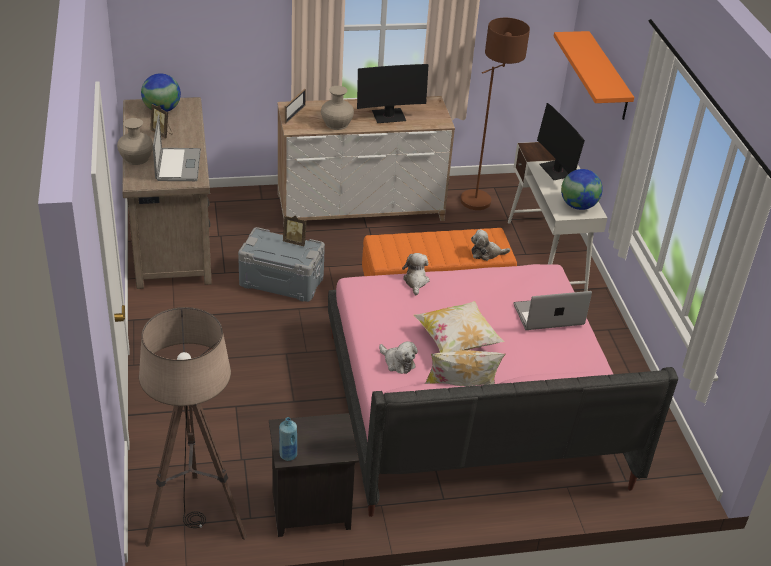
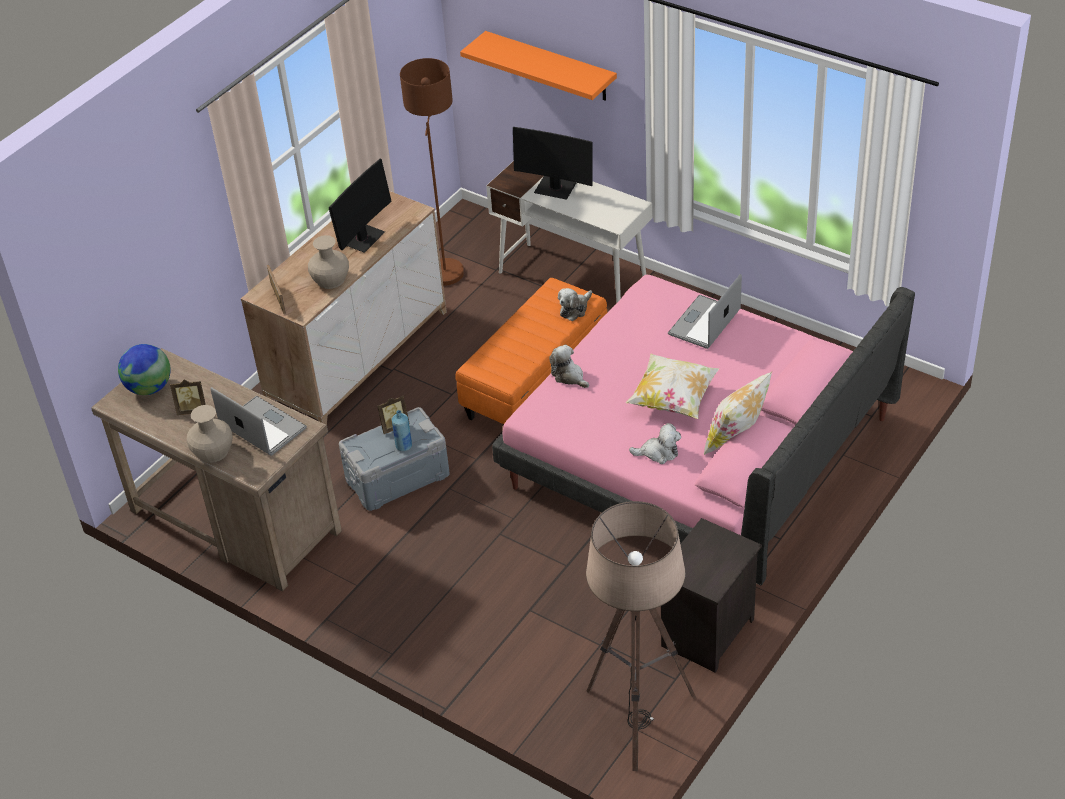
camera: 40 degrees left, 5 degrees up
blue bottle [279,417,297,461] -> blue bottle moved to [392,410,412,451]
globe [561,169,603,210] -> none

